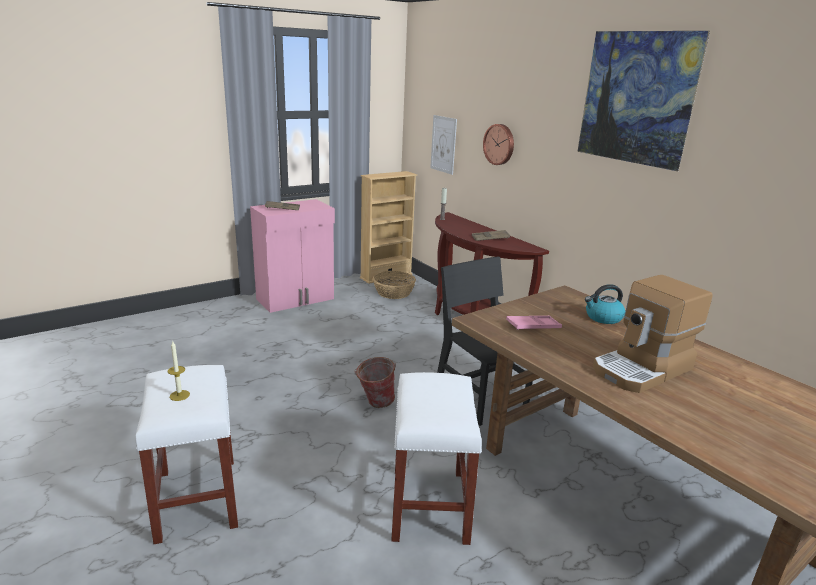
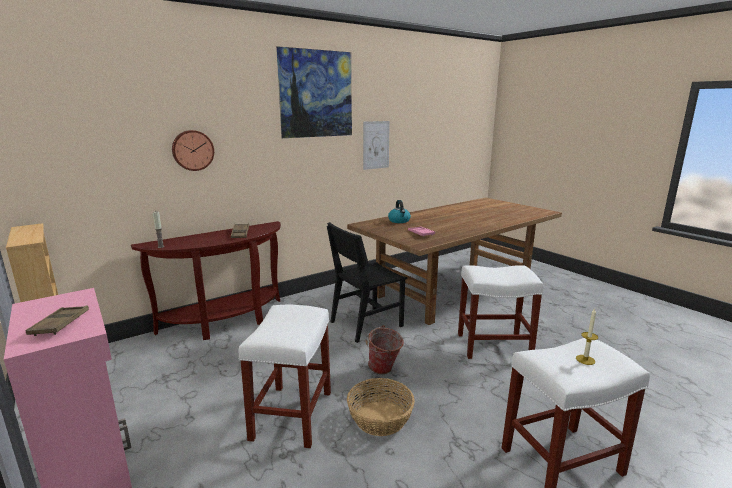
camera: 90 degrees left, 5 degrees down
basket [373,271,416,299] -> basket moved to [347,378,415,436]
picture [430,115,457,175] -> picture moved to [363,121,390,170]
coffee machine [593,275,713,393] -> none
none -> white stool [239,305,331,448]

